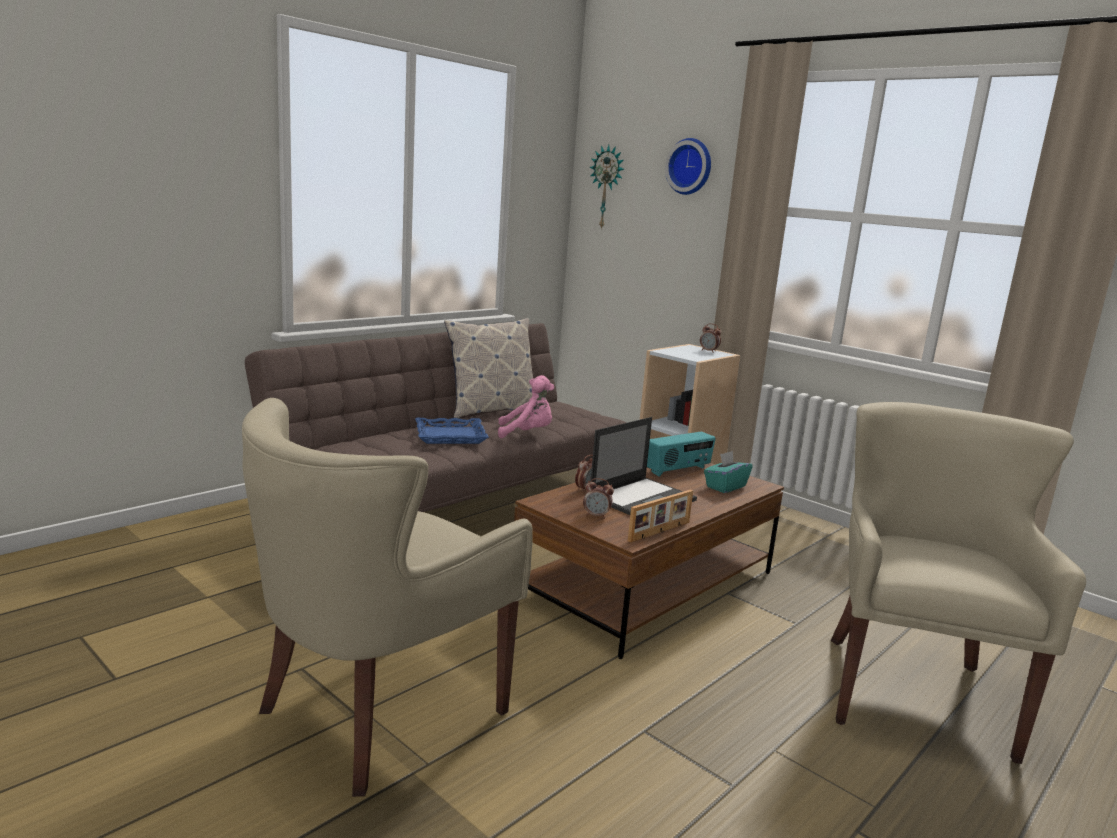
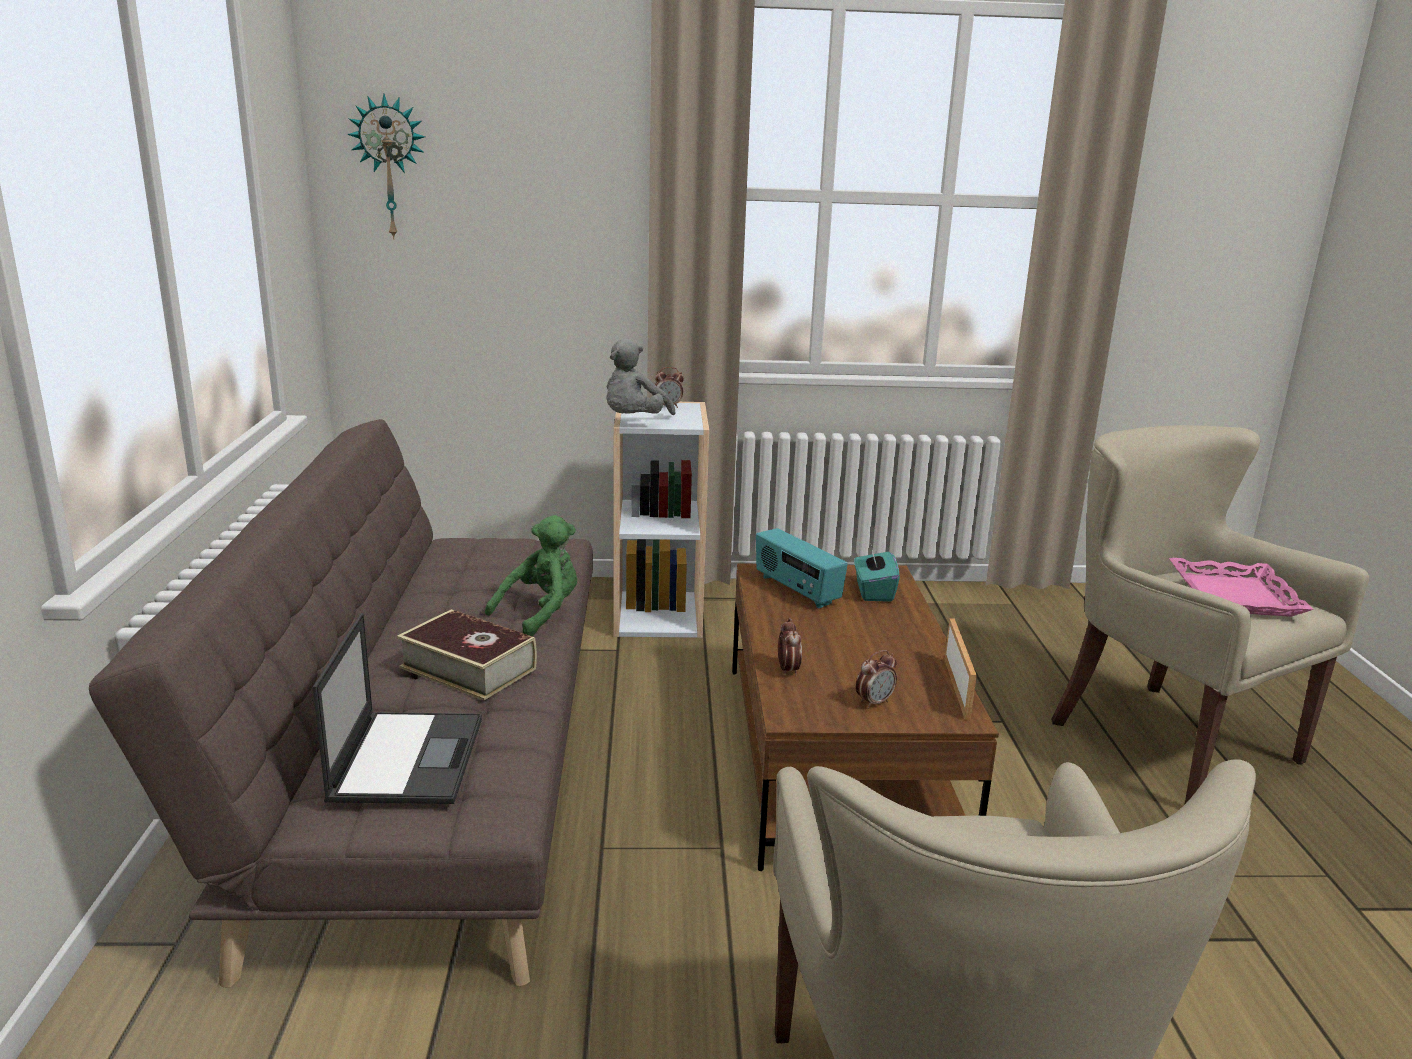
camera: 45 degrees left, 5 degrees up
blue tray [415,418,489,444] -> book [397,609,537,700]
pillow [444,318,533,418] -> none
pink plush toy [498,375,554,438] -> green plush toy [485,515,577,636]
laptop [590,417,697,515] -> laptop moved to [313,613,482,804]
radio [647,432,716,476] -> radio turned 135 degrees clockwise [756,528,848,608]
wall clock [665,138,711,195] -> none
none -> grey plush toy [607,339,676,415]
none -> pink tray [1169,558,1314,617]

